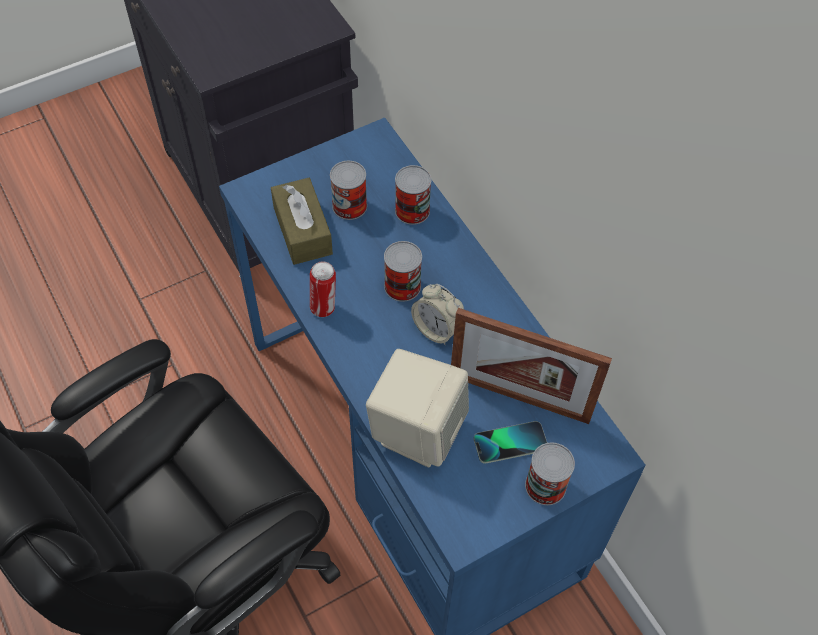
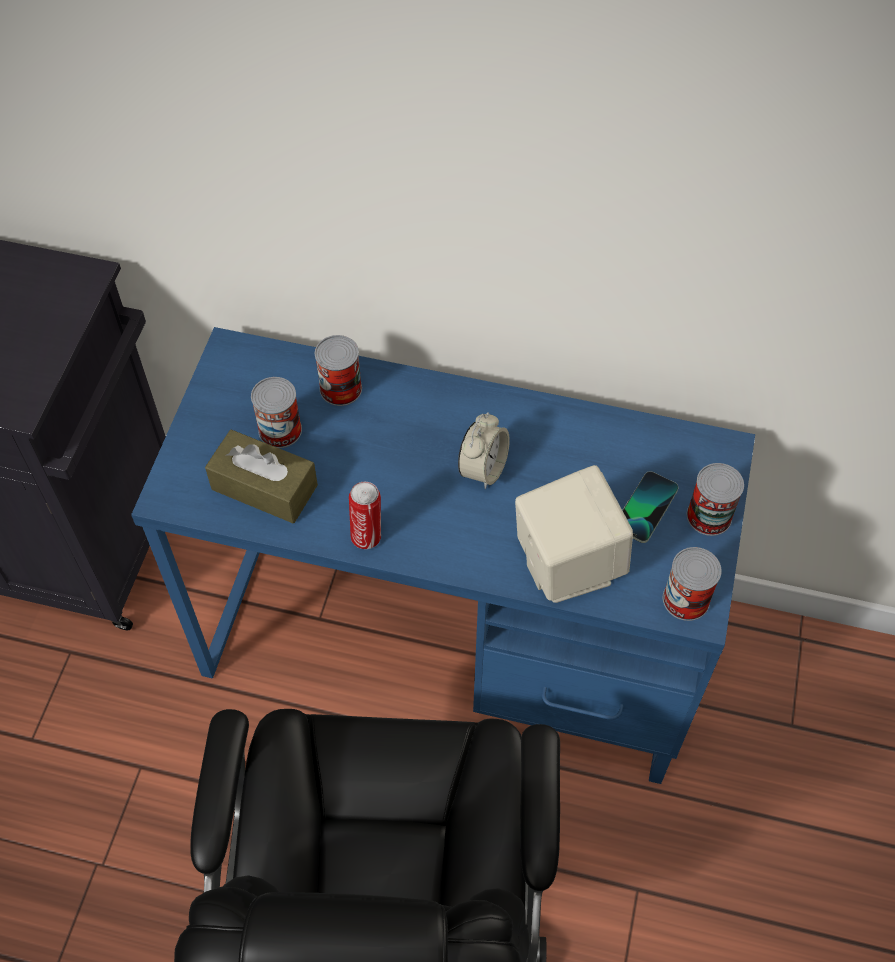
camera: 45 degrees left, 0 degrees up
can [384,241,422,302] -> can moved to [663,547,722,621]
alarm clock [411,284,464,345] -> alarm clock turned 60 degrees counterclockwise [458,412,510,489]
picture frame [451,308,612,424] -> none

